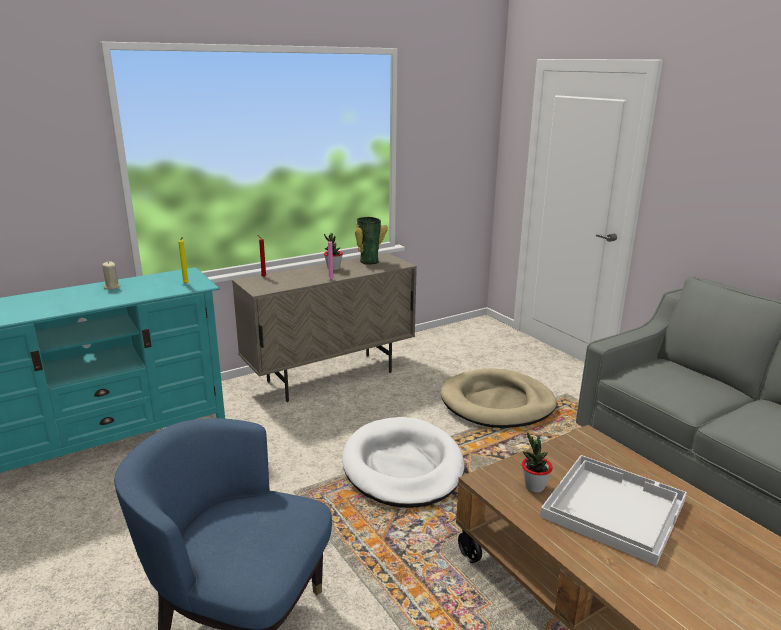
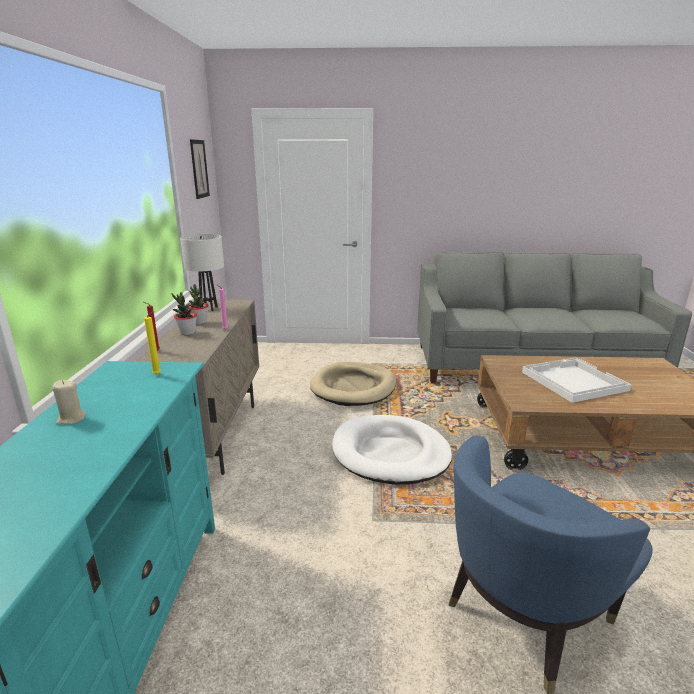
camera: 55 degrees left, 0 degrees up
vase [355,217,388,265] -> white table lamp [180,234,224,311]
potted plant [522,432,553,493] -> potted plant moved to [171,292,197,335]
none -> picture [190,139,210,199]

